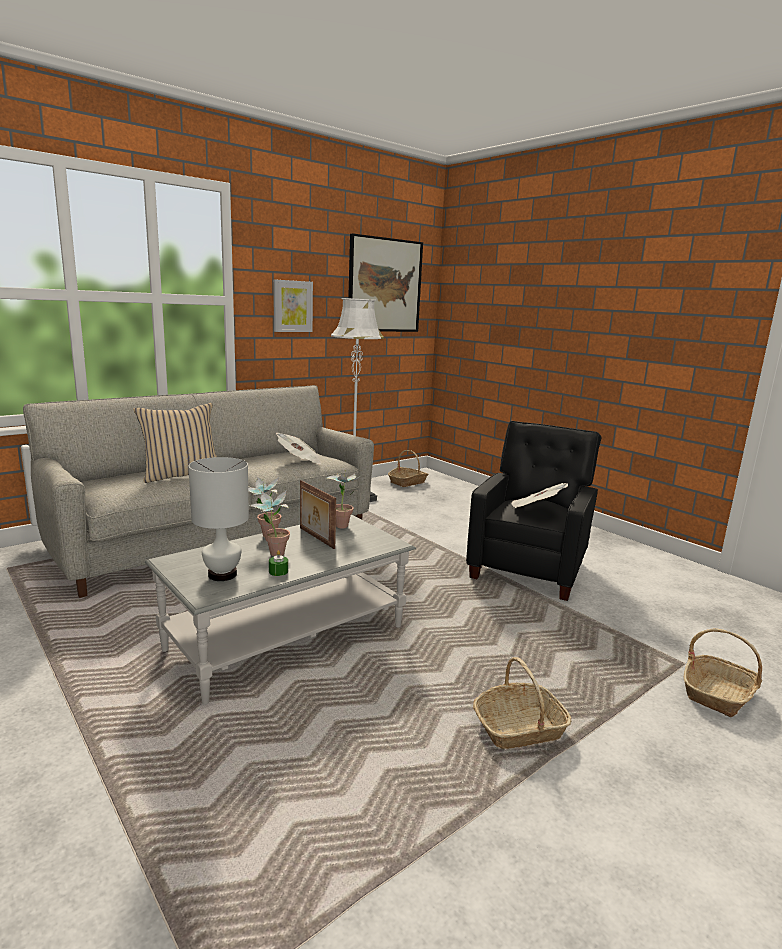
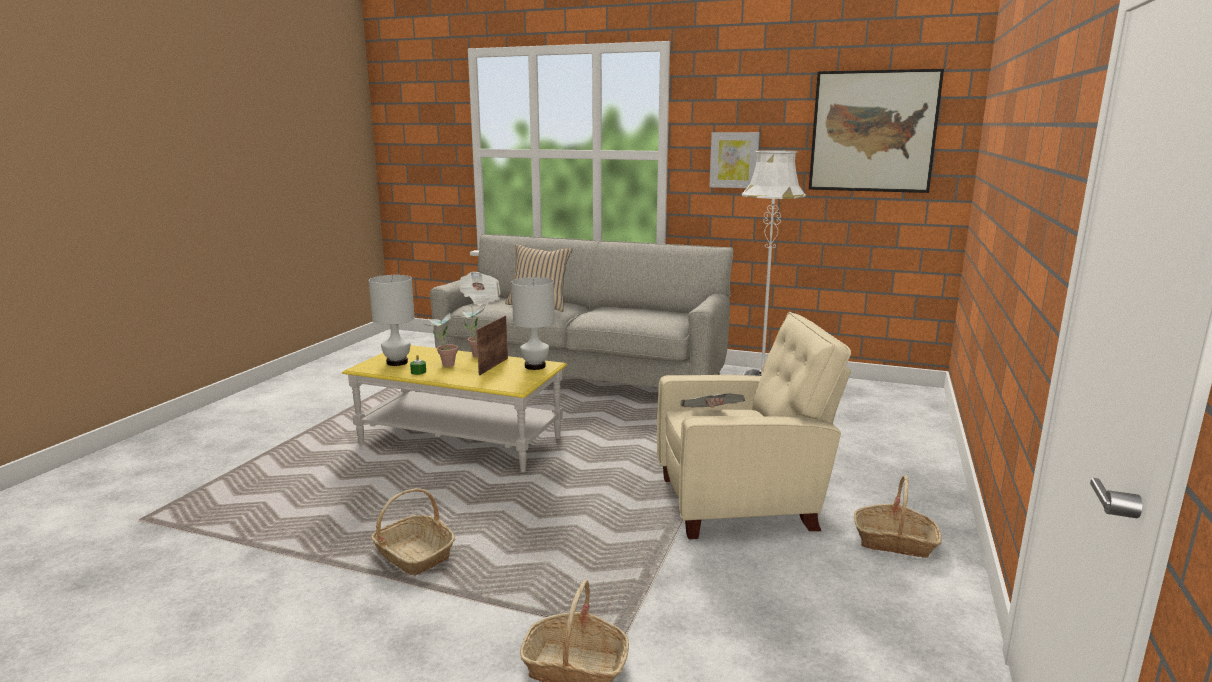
camera: 60 degrees right, 0 degrees up
grey coffee table [145,515,416,705] -> yellow coffee table [342,345,567,472]
newspaper [276,433,321,465] -> newspaper moved to [459,272,500,305]
potted plant [326,470,360,528] -> white table lamp [511,277,555,370]
basket [388,450,429,487] -> basket moved to [854,475,942,558]
black armchair [466,421,602,601] -> beige armchair [657,312,851,539]

